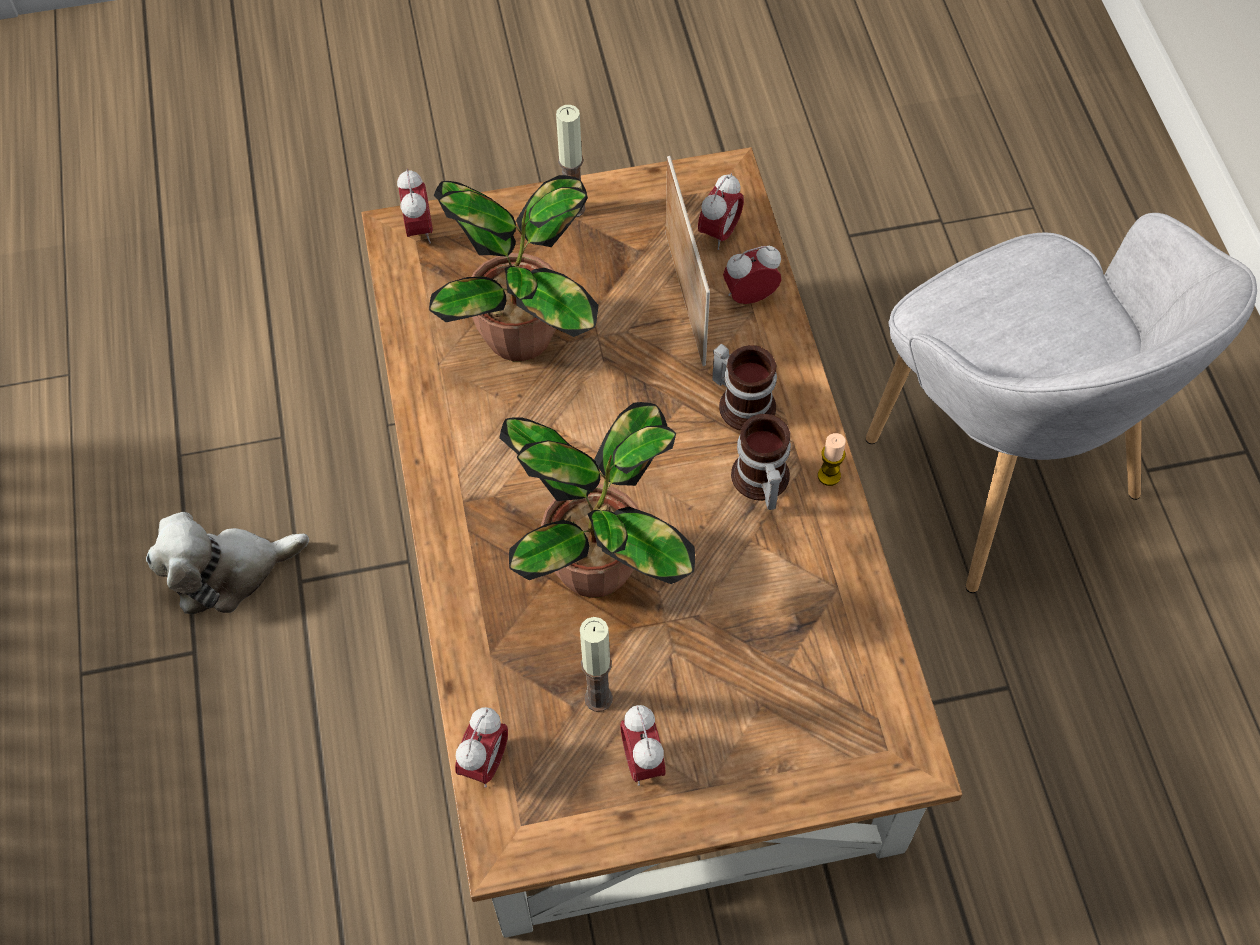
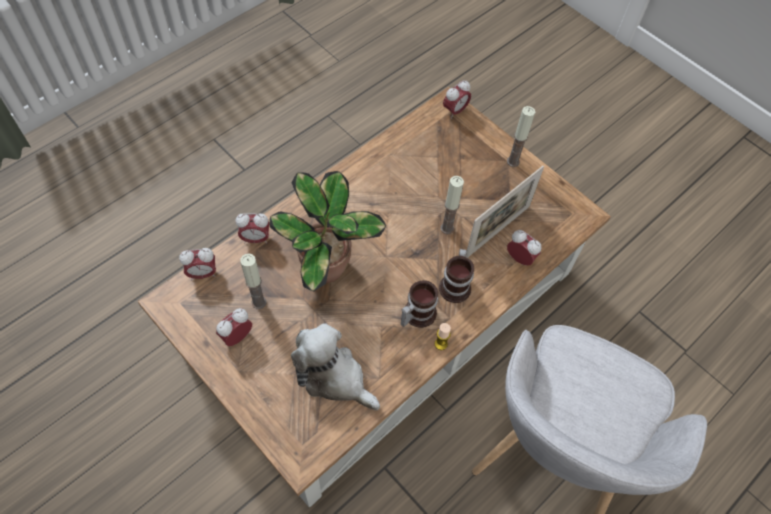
camera: 55 degrees right, 0 degrees up
plush toy [146,512,309,614] -> plush toy moved to [291,323,380,410]
potted plant [429,175,598,361] -> none
alarm clock [698,173,744,250] -> alarm clock moved to [236,213,270,244]
none -> candle [441,176,464,234]

